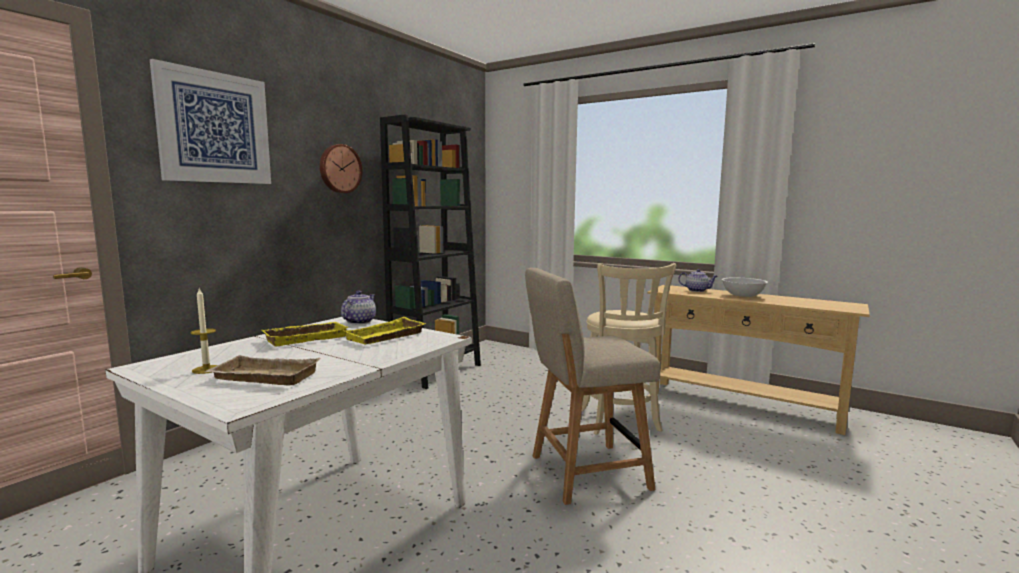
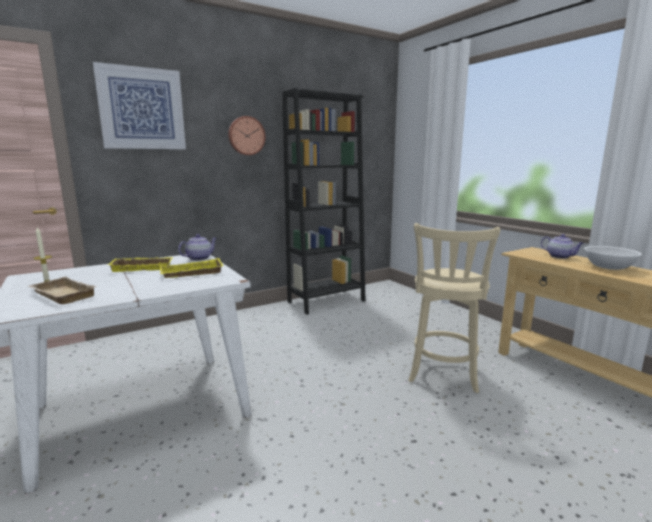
camera: 25 degrees right, 5 degrees up
beige chair [525,268,660,505] -> none

